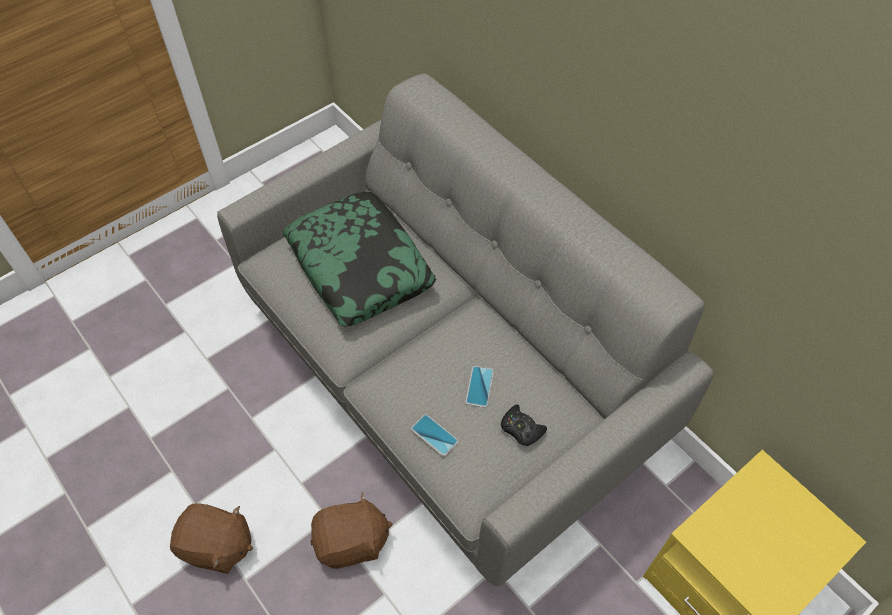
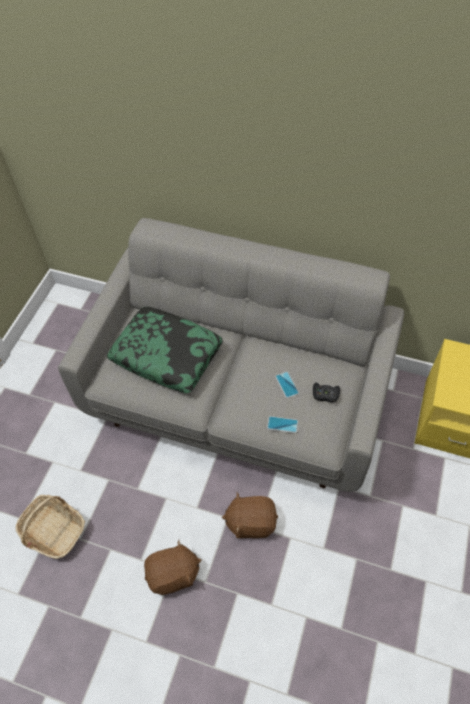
camera: 30 degrees left, 0 degrees up
brown plush toy [310,492,393,569] -> brown plush toy turned 135 degrees counterclockwise [222,492,278,538]
none -> basket [16,495,85,559]

